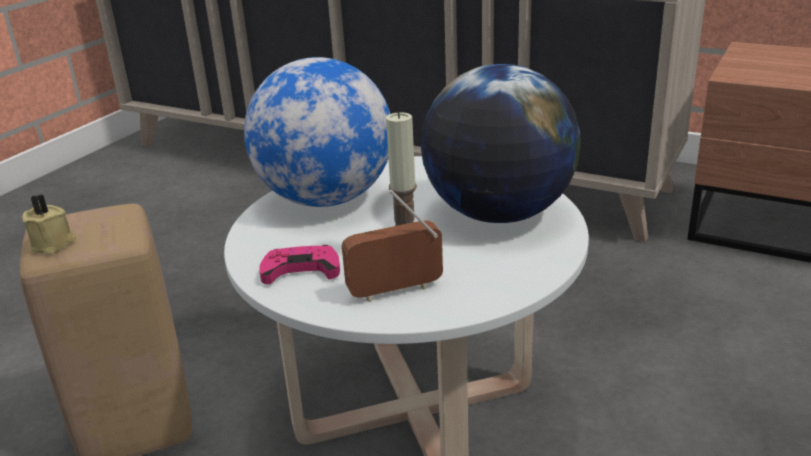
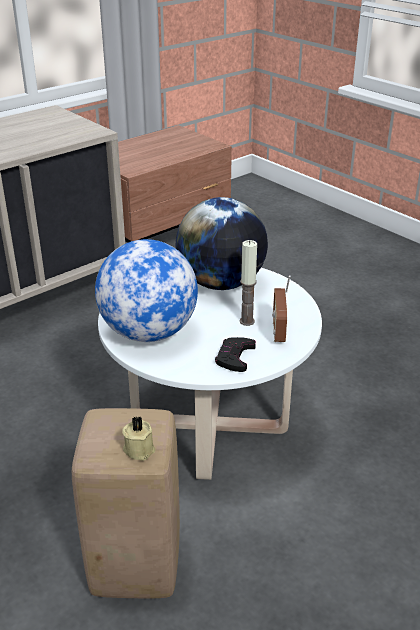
camera: 70 degrees left, 5 degrees up
pink game controller [259,245,340,284] -> black game controller [215,337,256,372]

